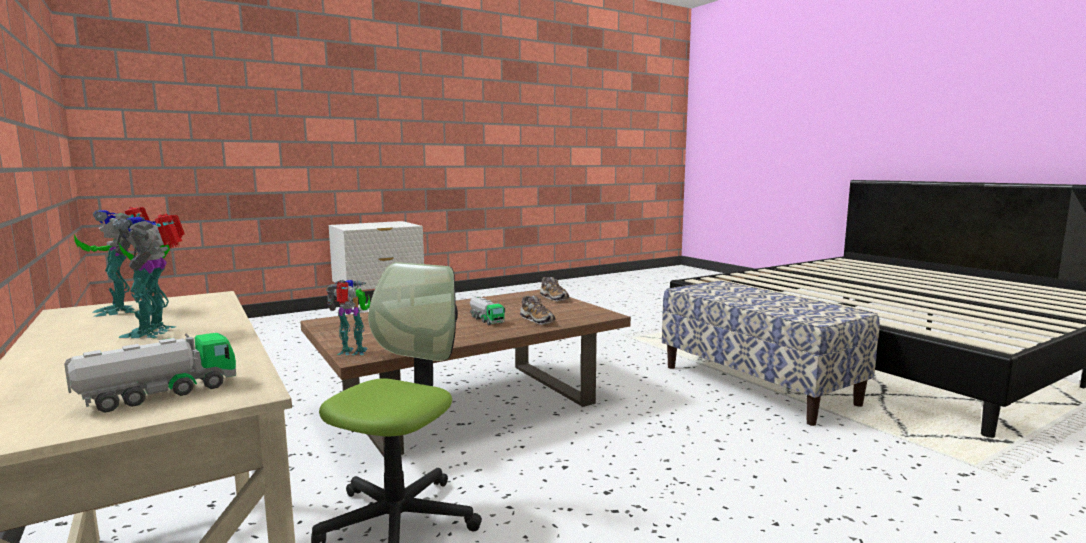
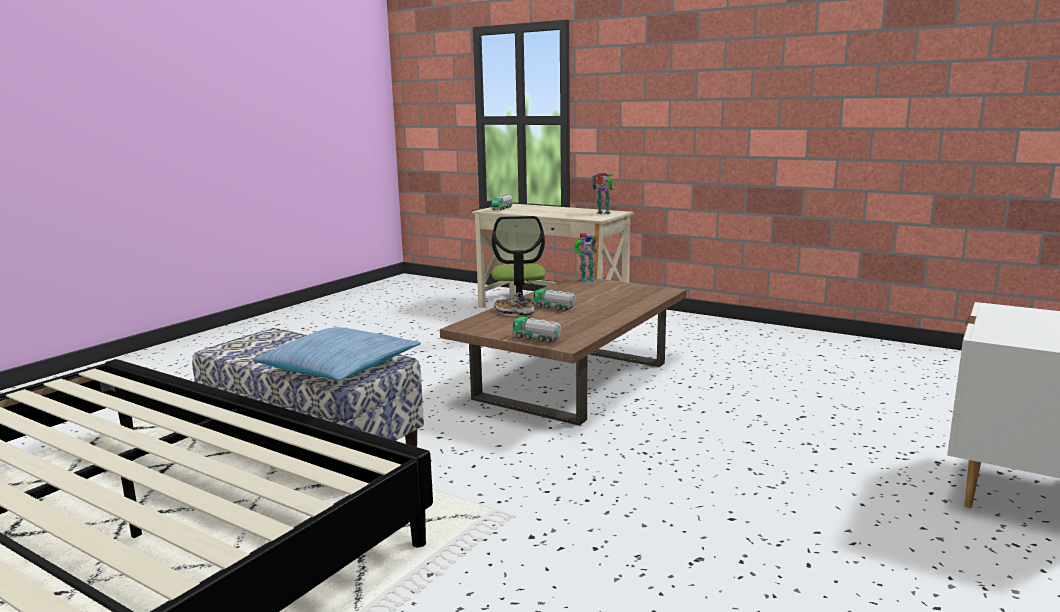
camera: 155 degrees right, 5 degrees up
toy robot [113,213,185,338] -> none
shoe [540,277,569,301] -> toy truck [513,317,561,343]
none -> pillow [252,327,421,380]

